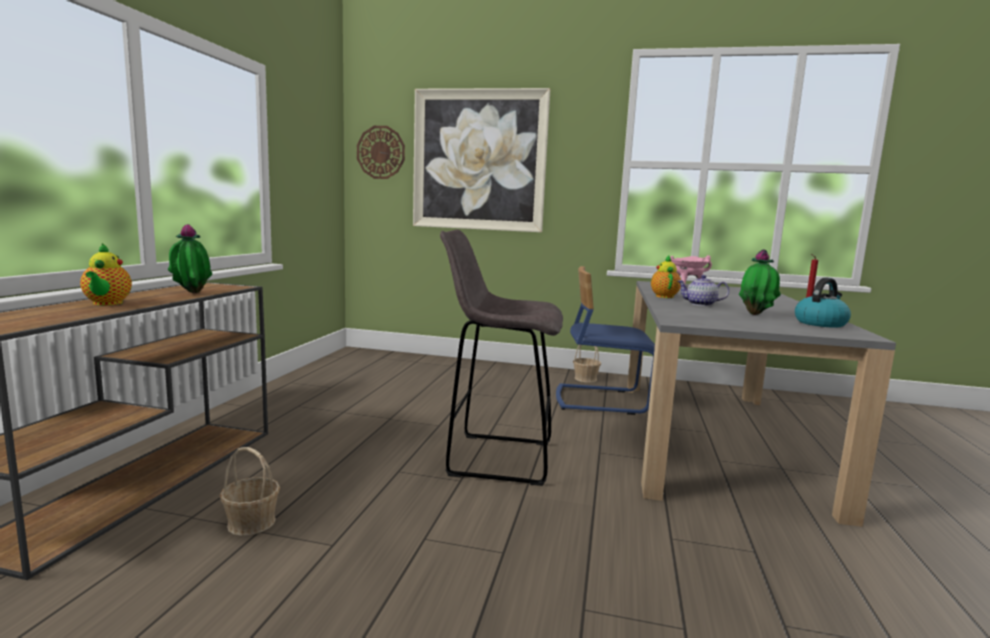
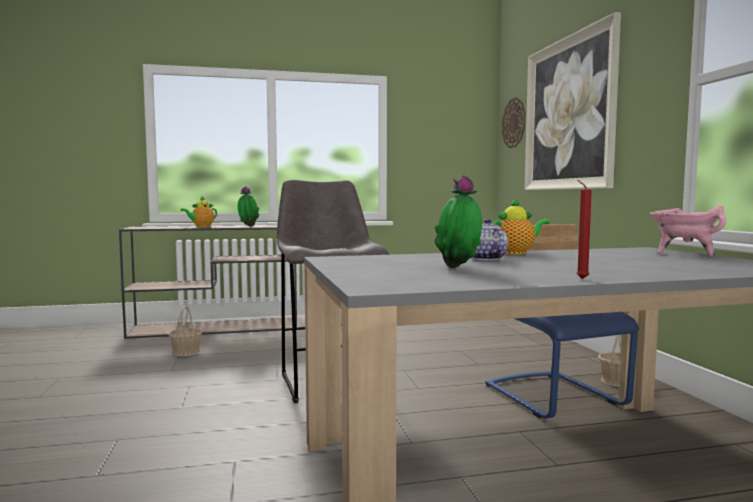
camera: 65 degrees right, 5 degrees down
kettle [795,277,851,328] -> none

